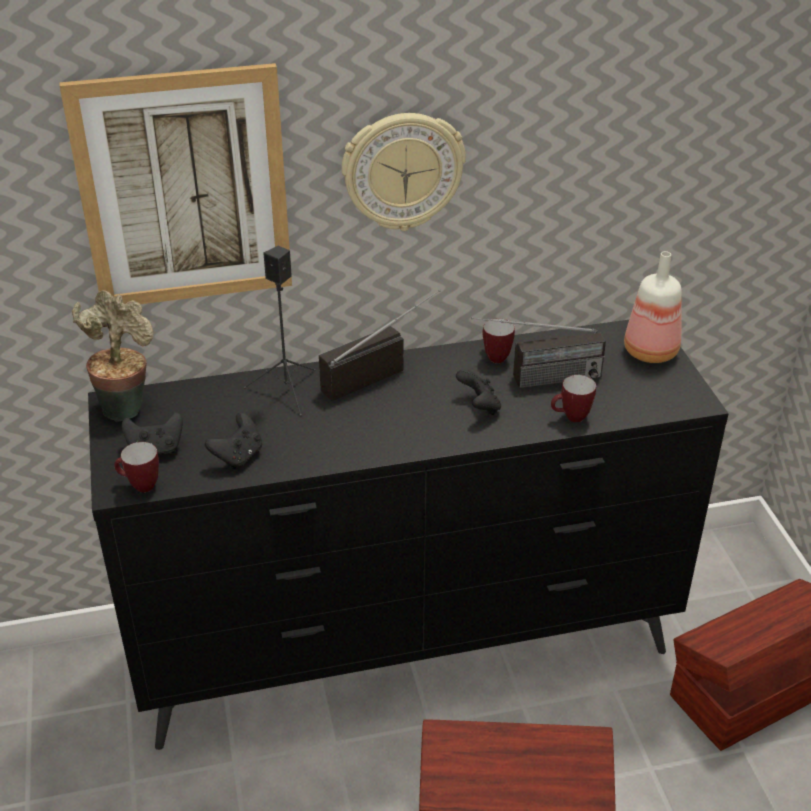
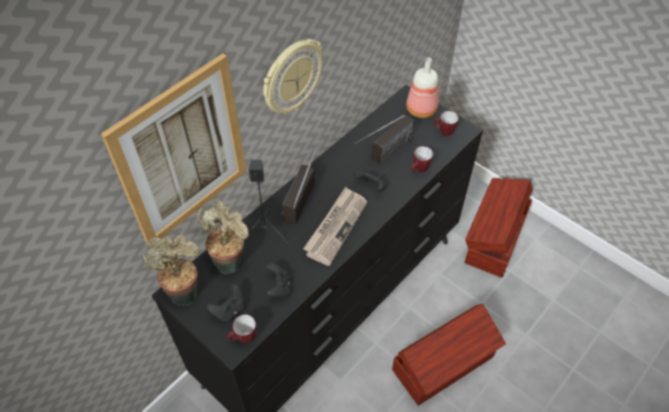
camera: 35 degrees left, 15 degrees up
mug [482,318,515,363] -> mug moved to [434,111,459,136]
none -> potted plant [197,200,249,274]
none -> newspaper [303,187,368,266]

